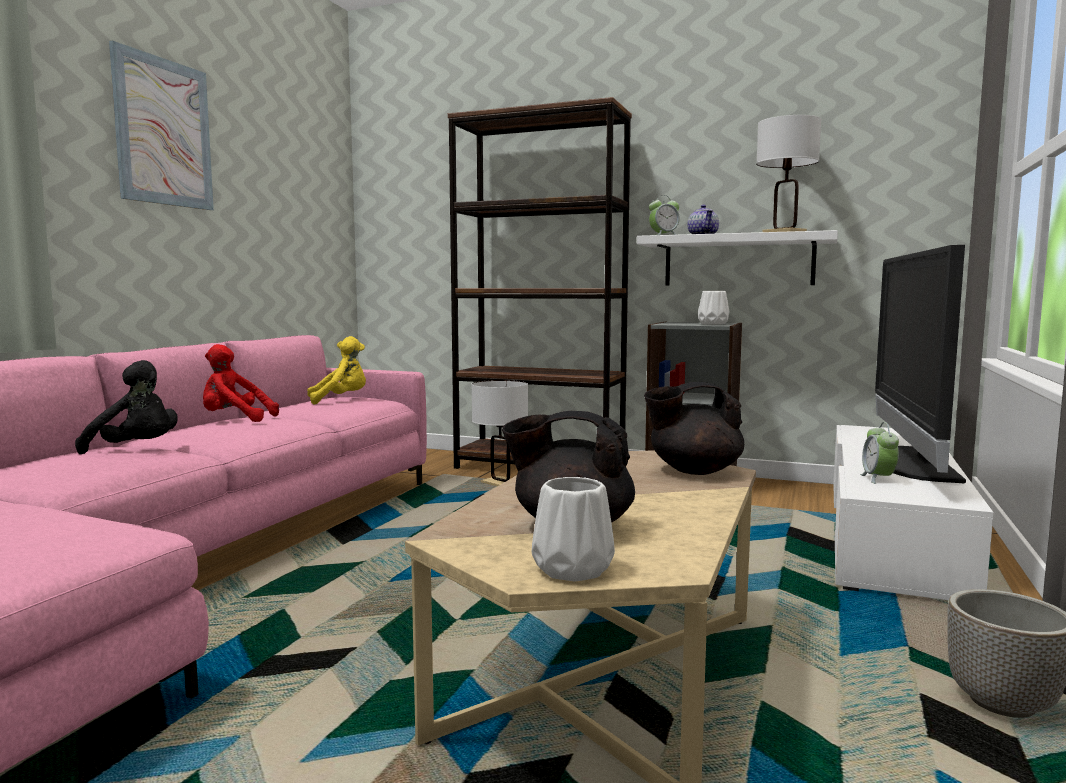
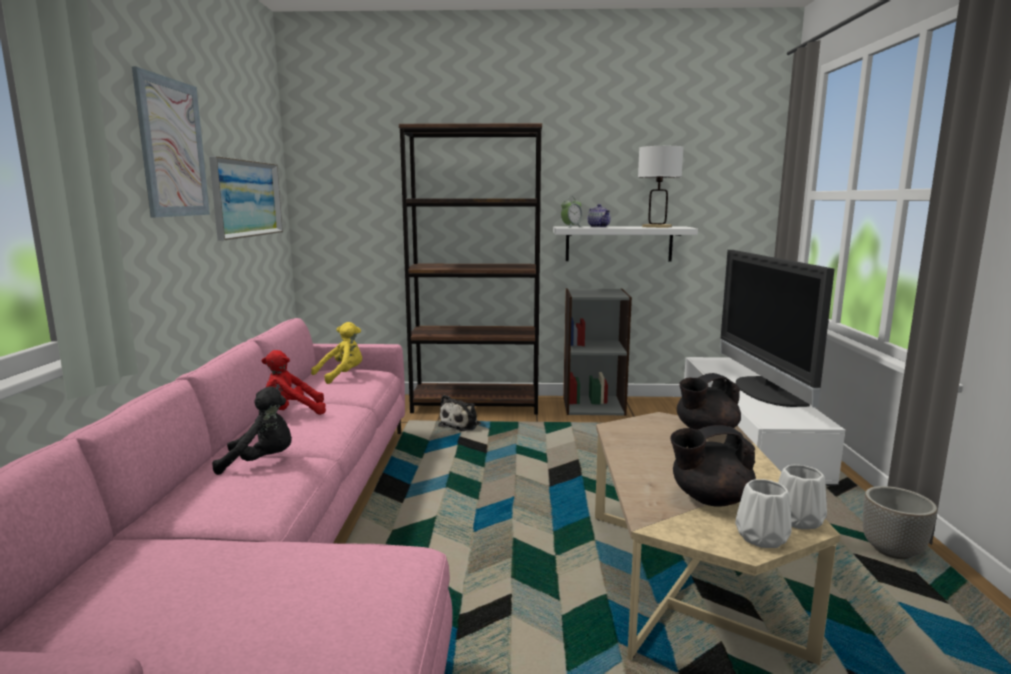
camera: 20 degrees left, 5 degrees up
white table lamp [472,380,528,486] -> plush toy [438,395,481,431]
white vase [698,291,729,325] -> white vase moved to [778,465,827,529]
alarm clock [860,422,899,484] -> none
none -> picture [209,156,283,240]

